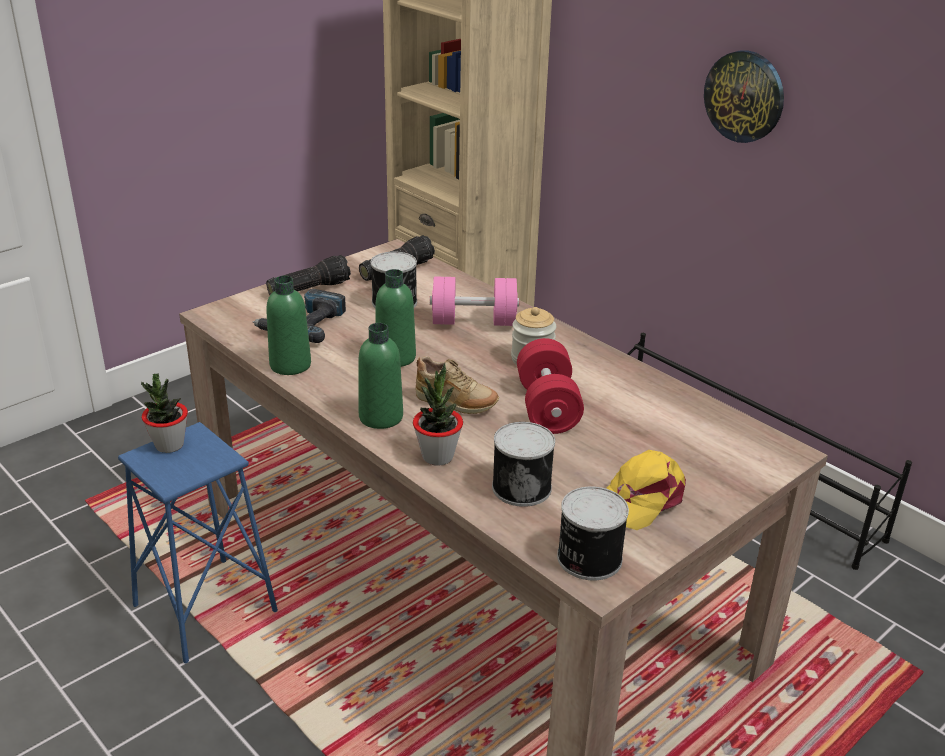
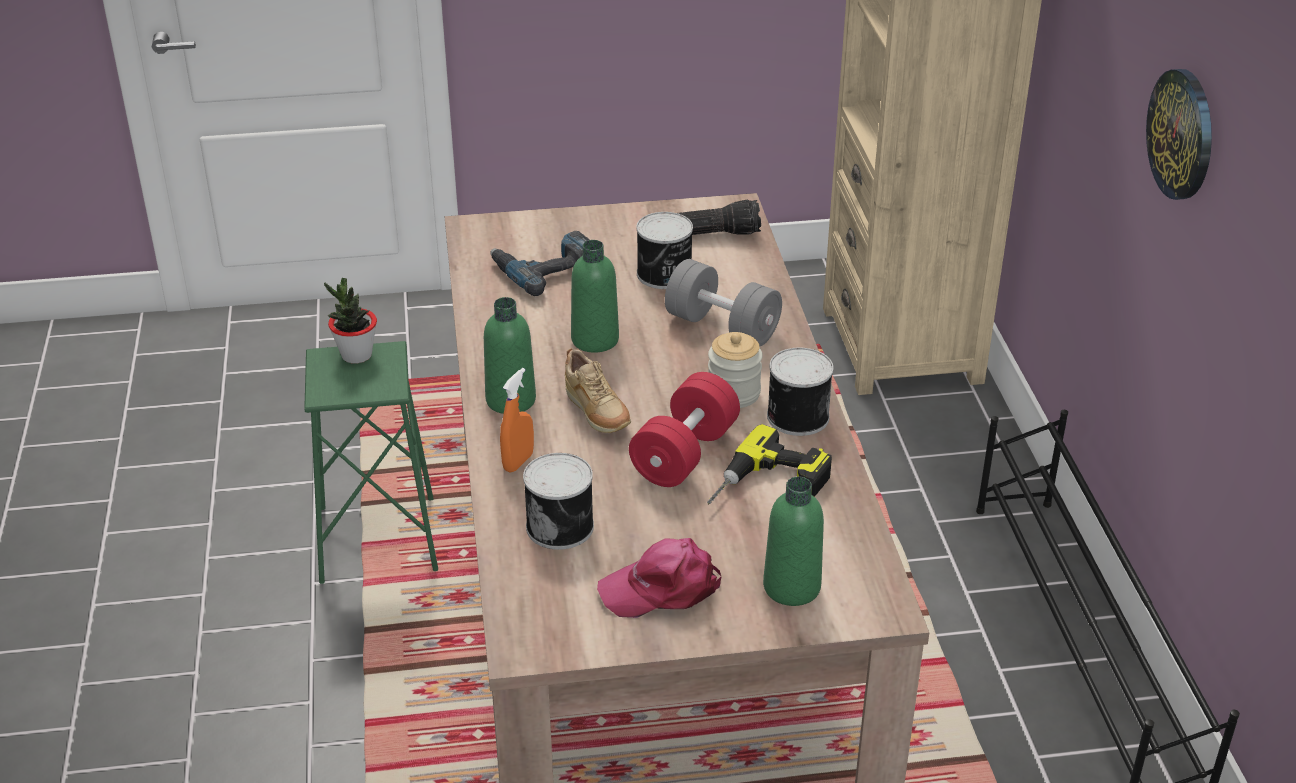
camera: 35 degrees right, 5 degrees up
blue stool [118,422,278,664] -> green stool [304,341,438,584]
flashlight [266,255,351,295] -> none
green bottle [266,276,311,375] -> green bottle moved to [763,477,824,606]
potted plant [413,363,463,466] -> orange spray bottle [500,368,534,473]
pink dumbbell [430,277,520,326] -> grey dumbbell [665,259,782,347]
can [557,486,629,580] -> can moved to [767,348,833,436]
yellow cap [606,450,686,530] -> pink cap [597,538,721,618]
none -> power drill [707,424,832,504]

